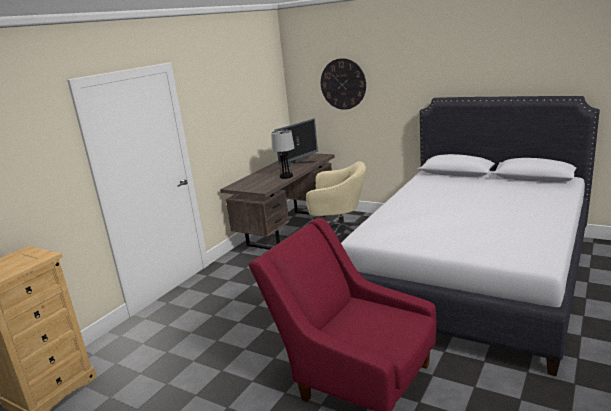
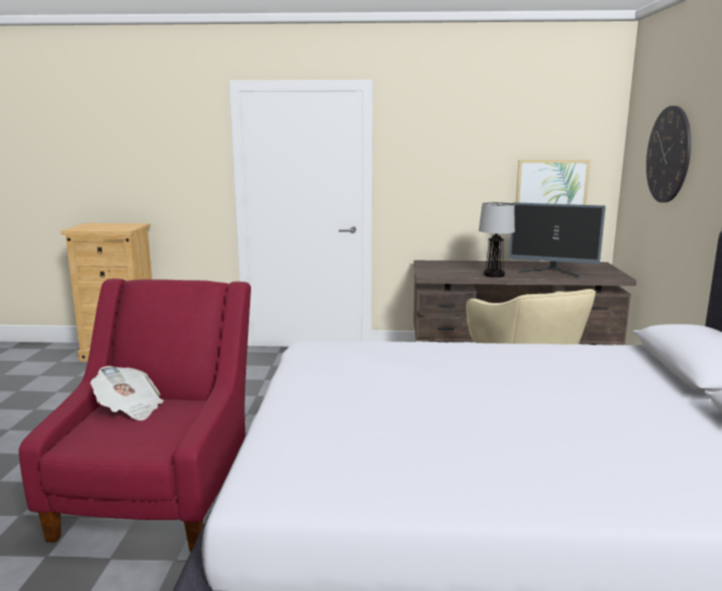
camera: 60 degrees right, 5 degrees down
none -> newspaper [90,366,163,420]
none -> picture [516,160,590,205]

